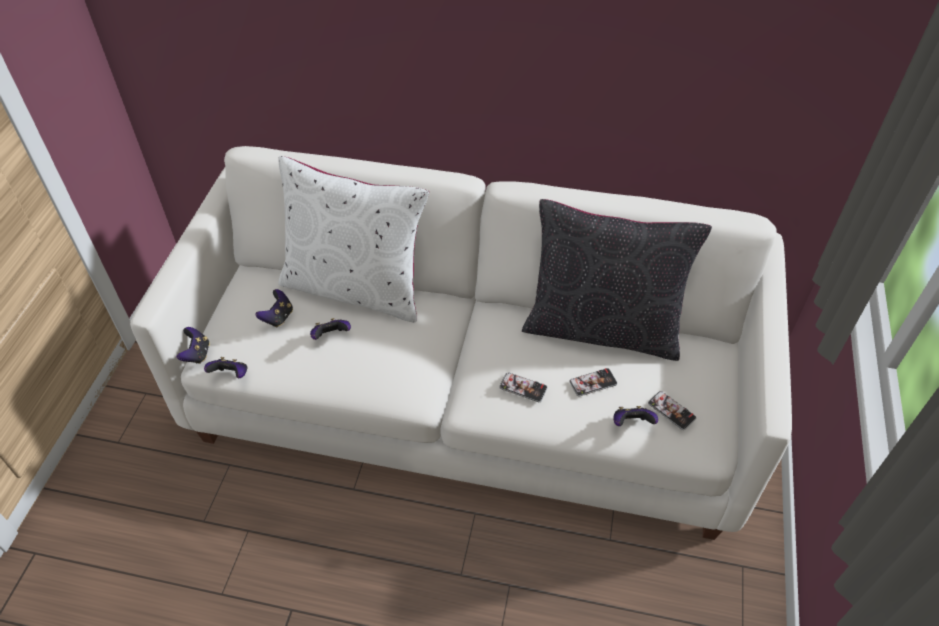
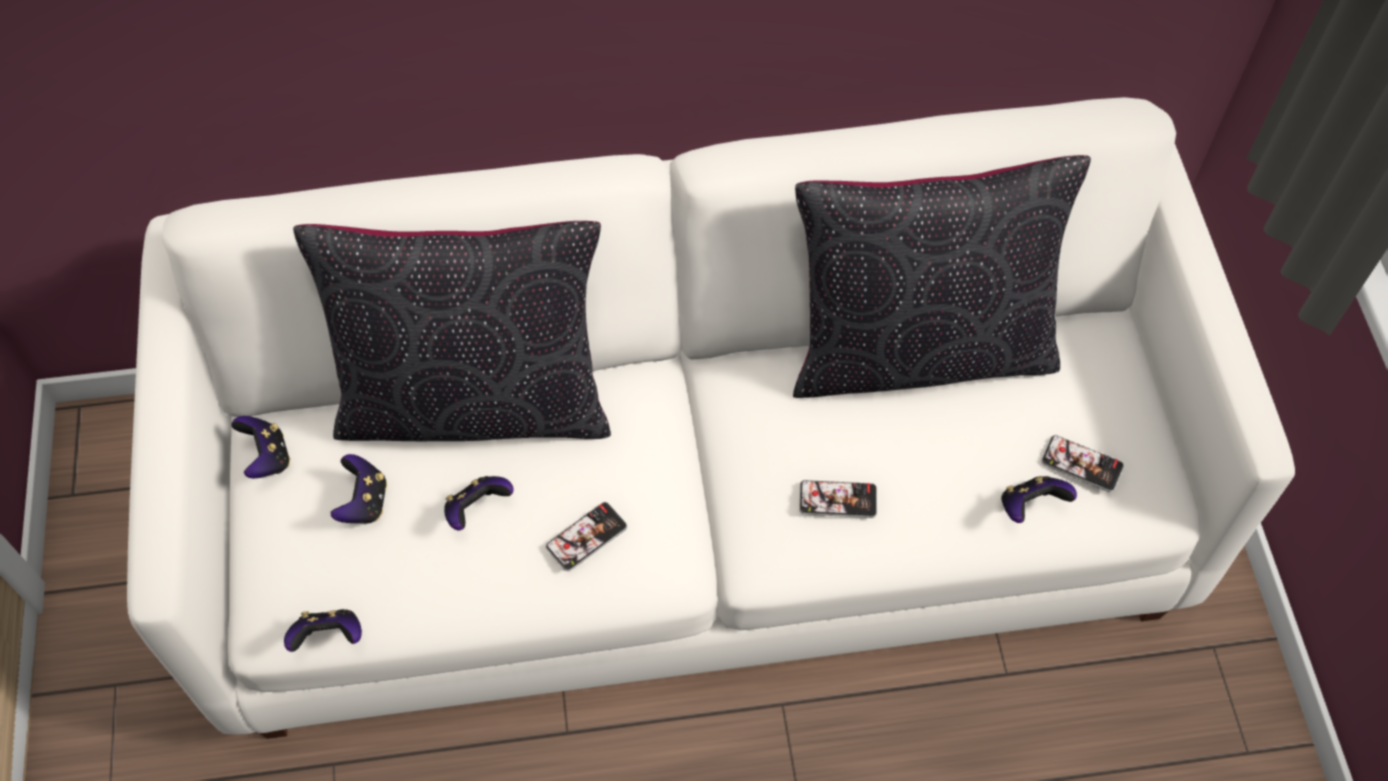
camera: 20 degrees left, 10 degrees up
game controller [176,327,210,364] -> game controller moved to [231,416,290,478]
white pillow [278,156,429,322] -> black pillow [293,221,611,441]
phone [569,368,617,397] -> phone moved to [546,502,627,571]

